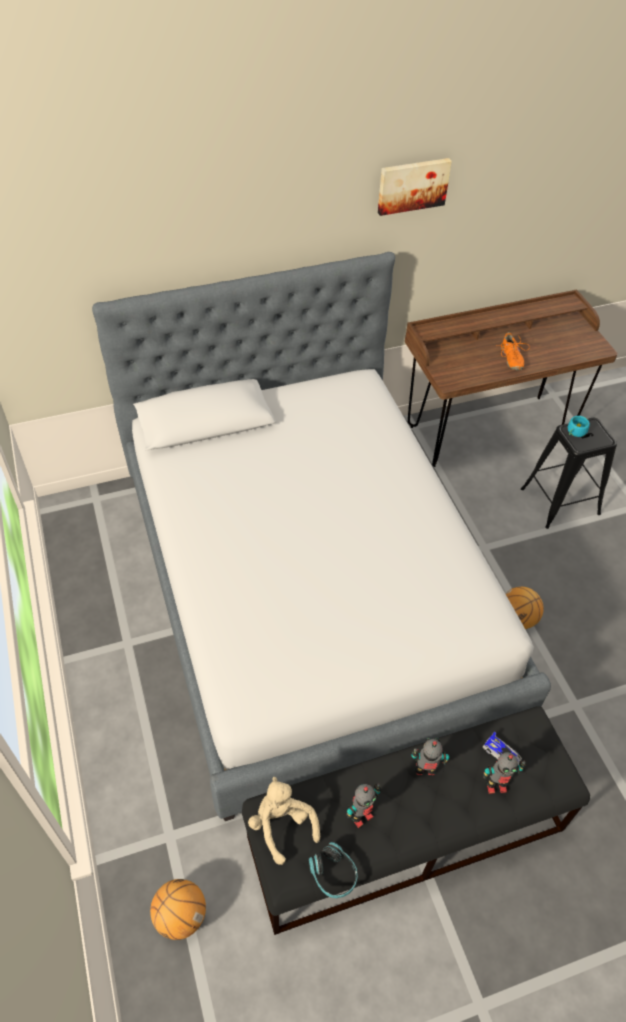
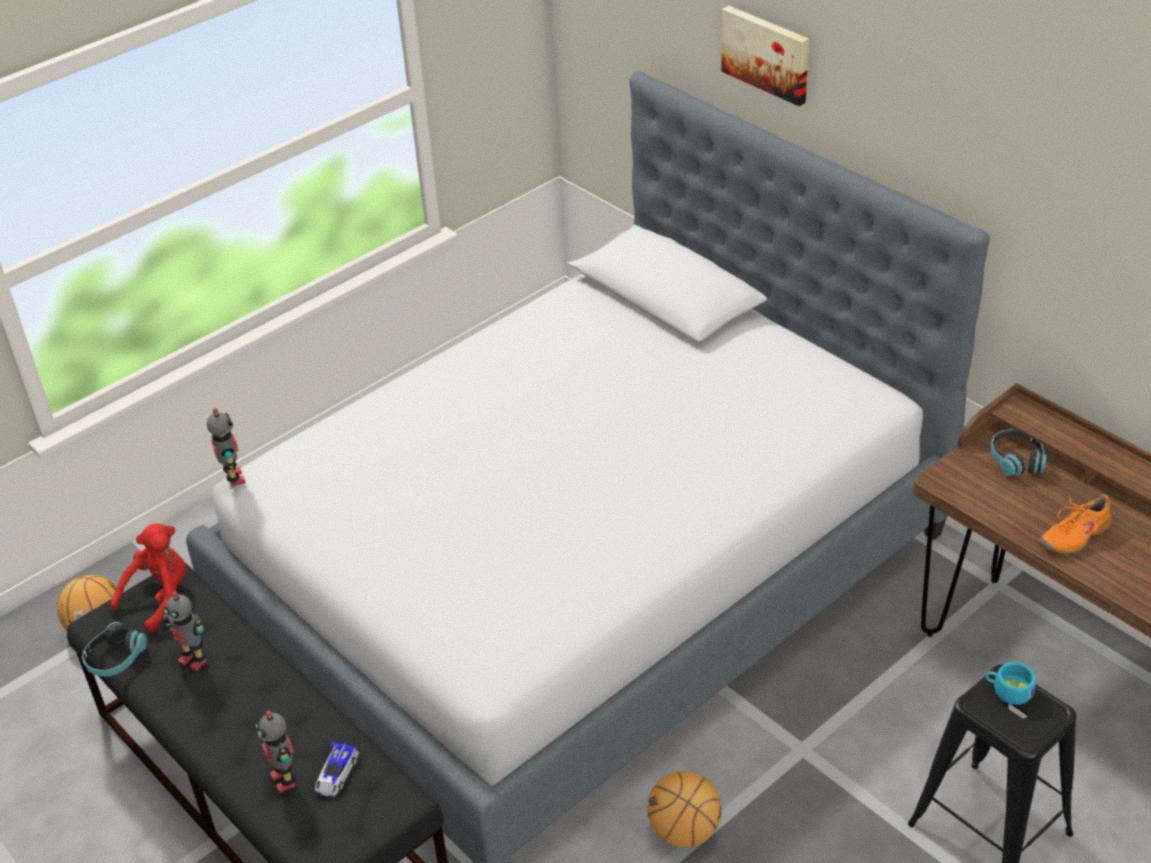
camera: 70 degrees right, 10 degrees down
beige plush toy [248,777,320,865] -> red plush toy [110,524,186,633]
picture [378,158,452,216] -> picture moved to [721,6,809,106]
toy robot [411,738,449,775] -> toy robot moved to [207,408,246,487]
none -> headphones [990,429,1047,476]

